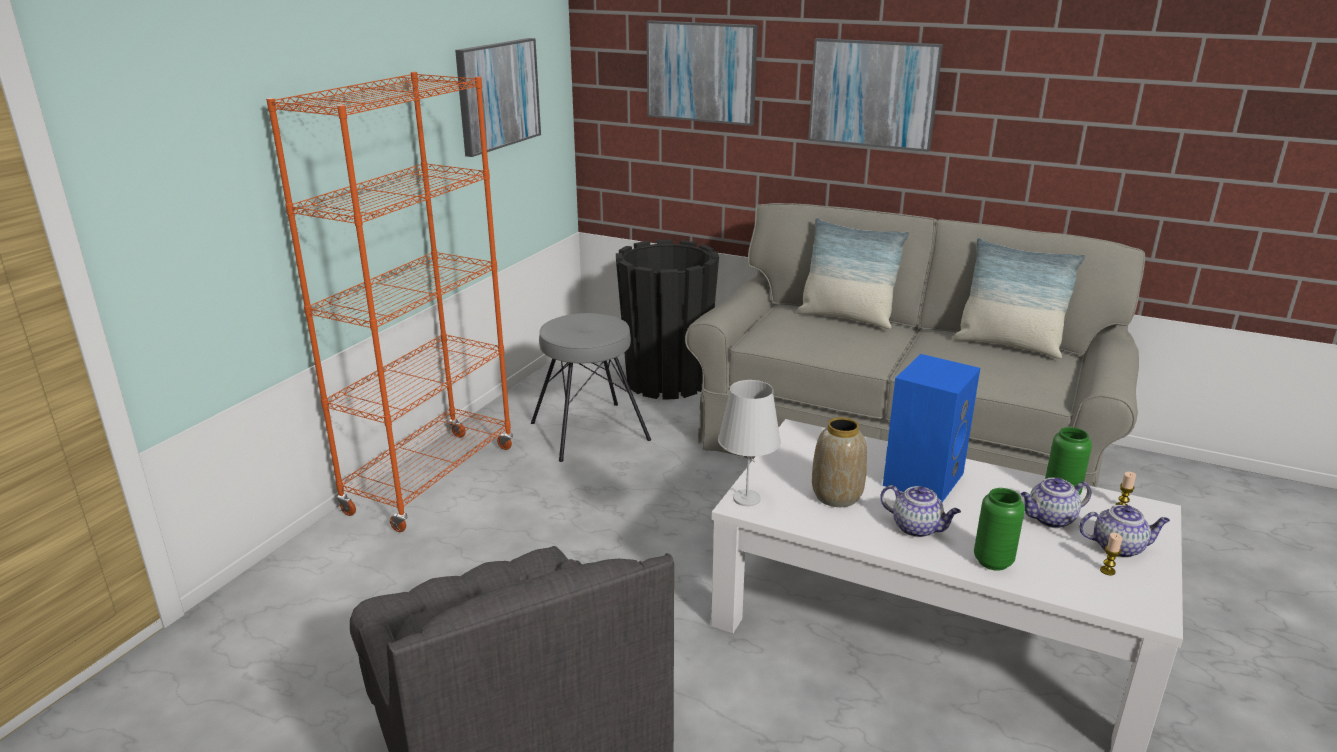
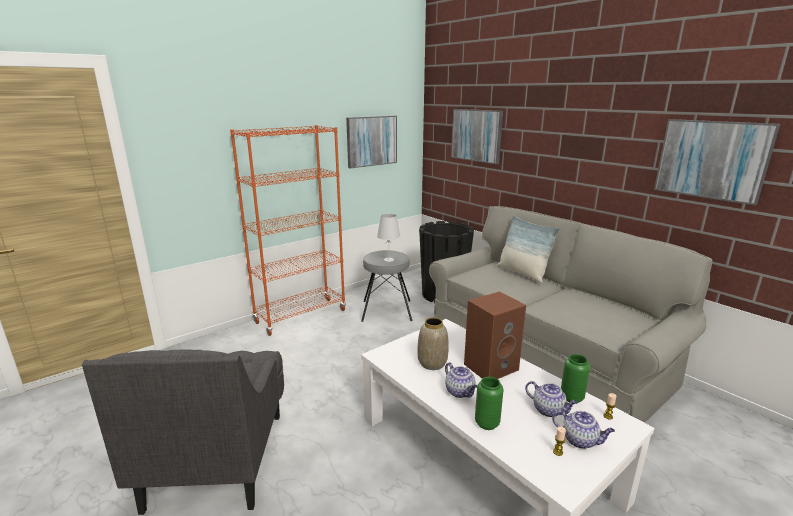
camera: 25 degrees right, 5 degrees down
white table lamp [718,380,781,506] -> white table lamp moved to [377,214,400,262]
picture [808,38,943,152] -> picture moved to [654,119,780,205]
blue speaker [883,354,980,502] -> brown speaker [464,291,526,379]
pillow [953,238,1085,359] -> none
teapot [1021,478,1091,528] -> teapot turned 150 degrees counterclockwise [525,381,578,417]

